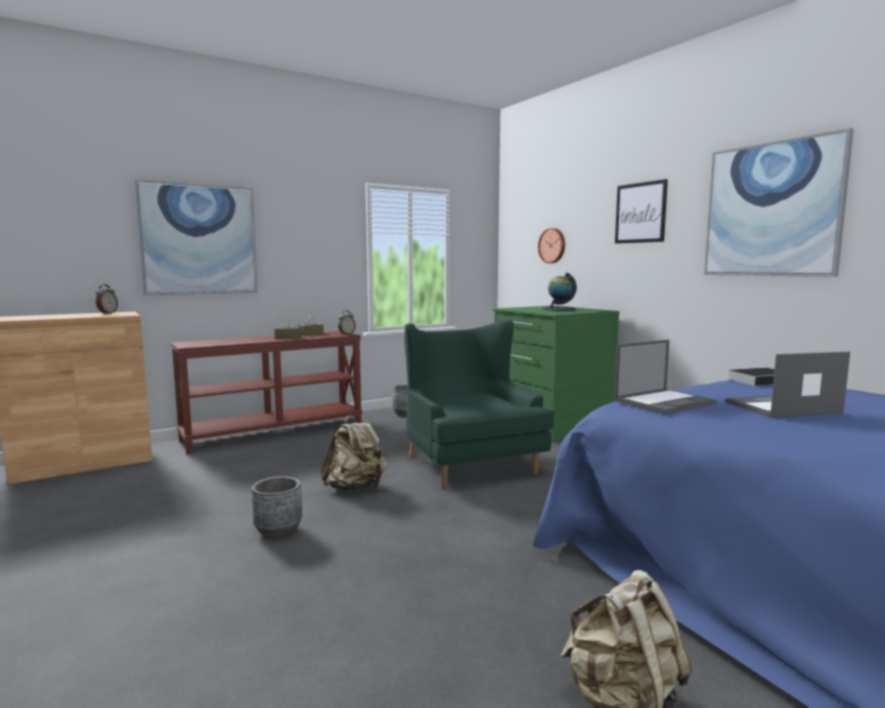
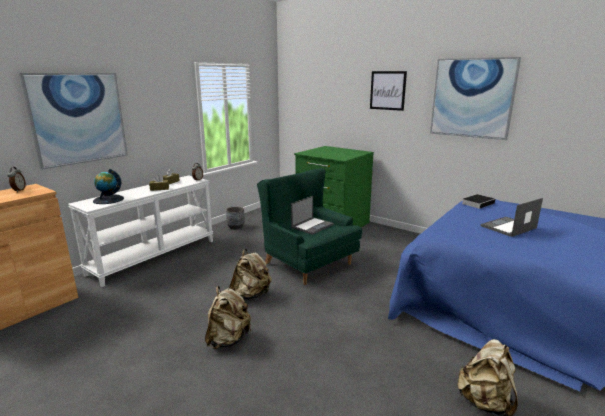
camera: 20 degrees left, 10 degrees up
brown console table [170,331,362,454] -> white console table [68,175,214,287]
grey planter [252,476,302,539] -> beige backpack [205,286,251,349]
wall clock [538,228,565,263] -> none
globe [543,273,577,311] -> globe moved to [93,169,124,204]
laptop [614,340,717,414] -> laptop moved to [291,196,334,235]

